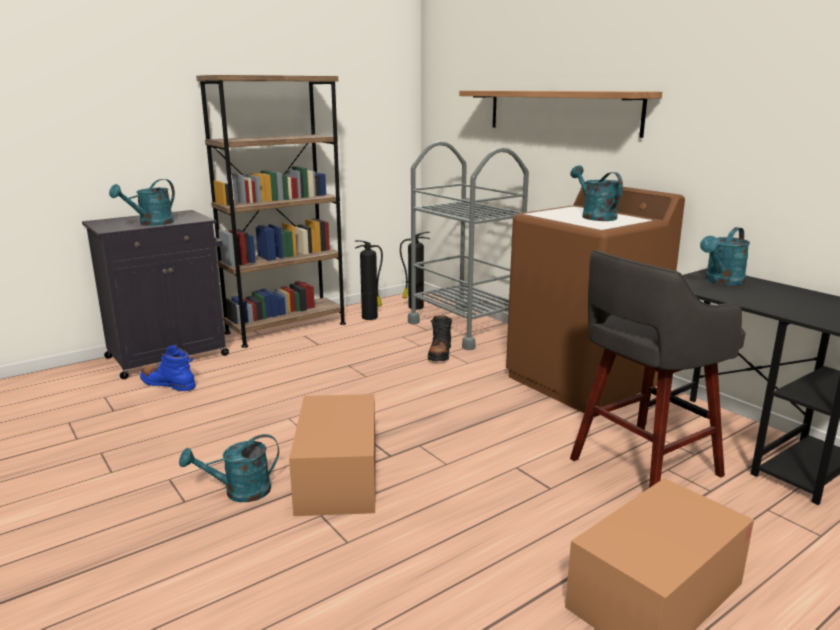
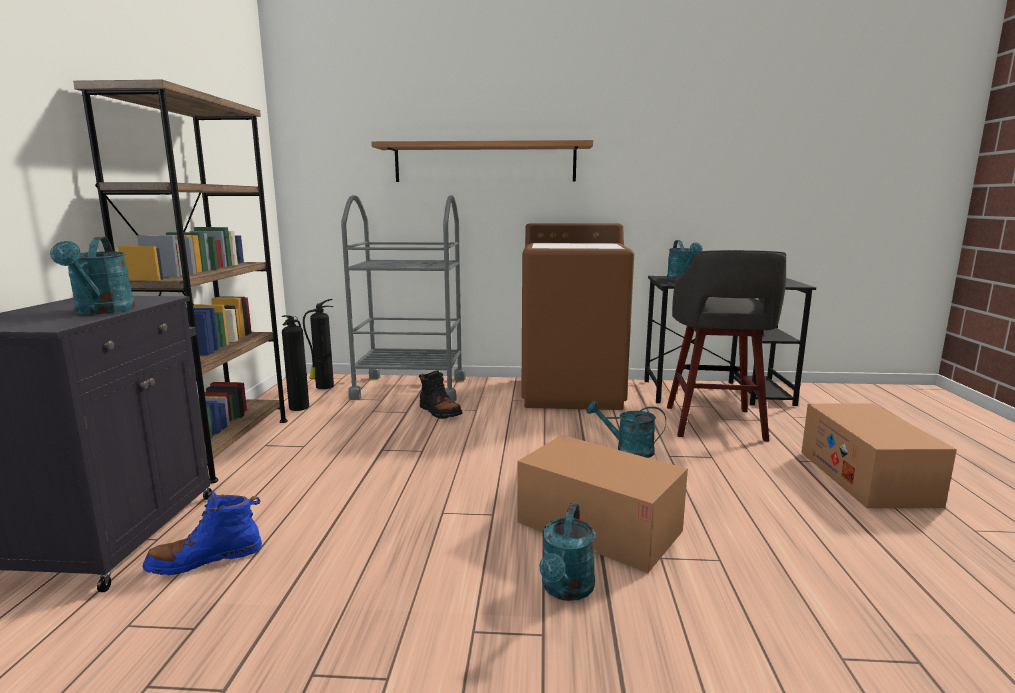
camera: 50 degrees left, 5 degrees down
turquoise watering can [570,165,623,221] -> turquoise watering can moved to [586,400,666,458]

